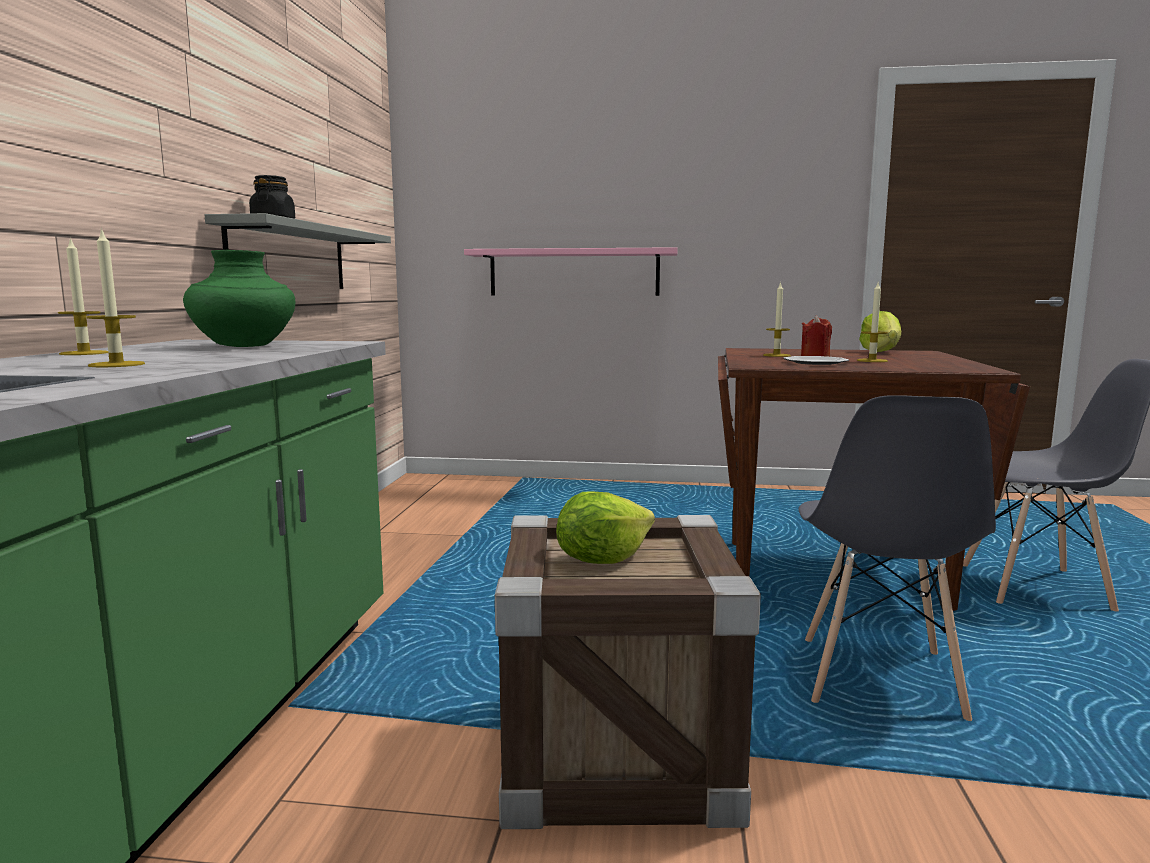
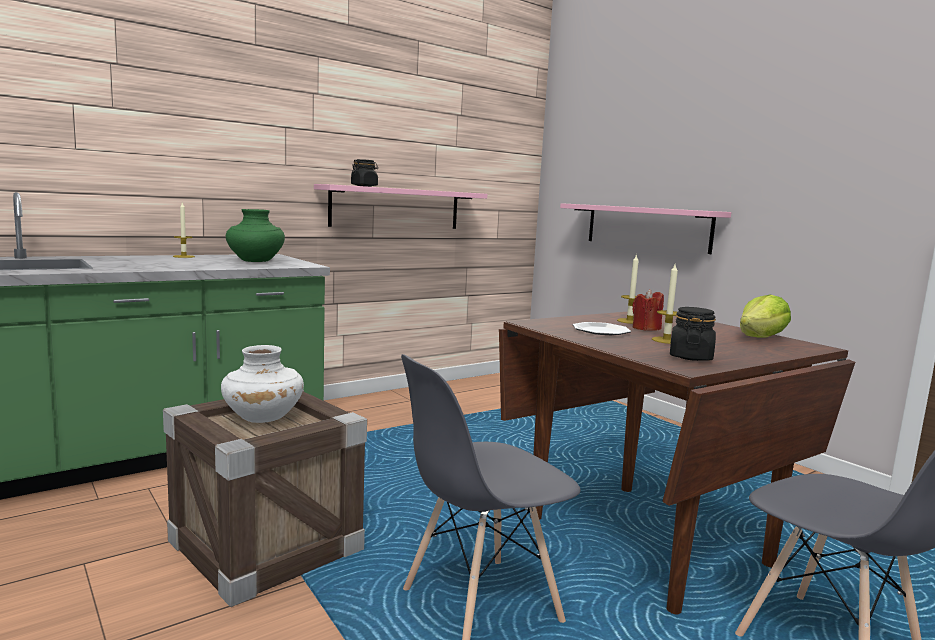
camera: 45 degrees right, 0 degrees up
candle [87,228,145,367] -> none
grey shelf [205,213,391,289] -> pink shelf [314,184,487,229]
lettuce [556,491,655,564] -> white vase [221,345,304,423]
none -> black jar [670,307,716,361]

